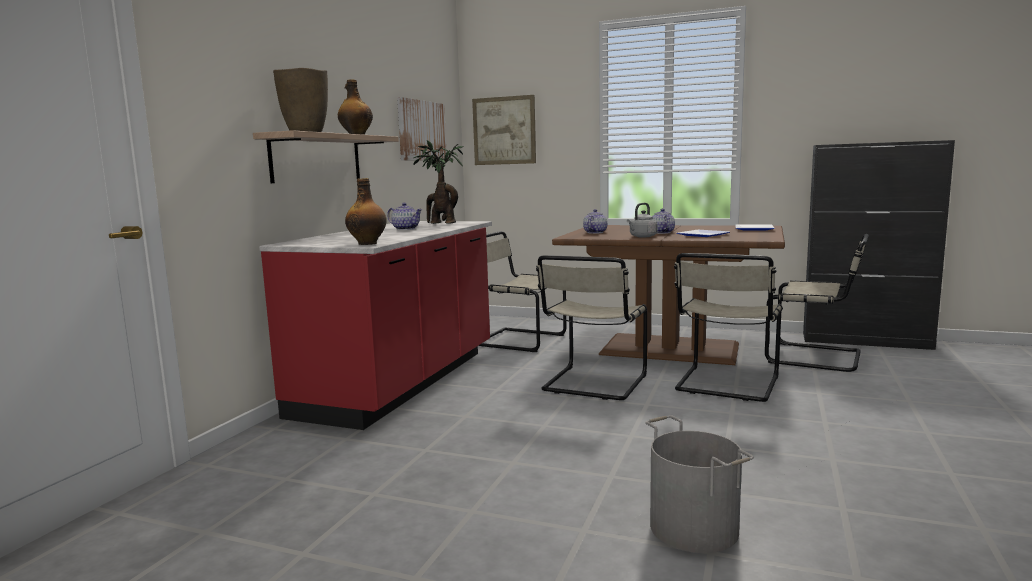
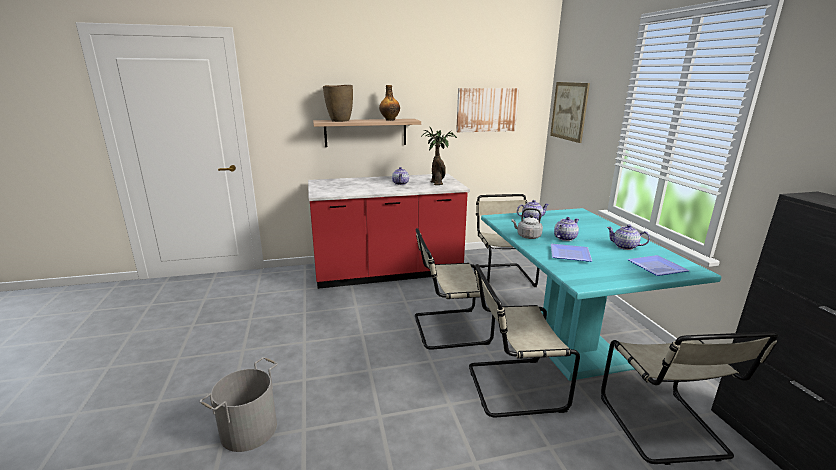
camera: 55 degrees right, 10 degrees up
bottle [345,178,387,245] -> none
brown dining table [552,225,785,365] -> turquoise dining table [481,208,721,381]
none -> teapot [607,224,650,250]

